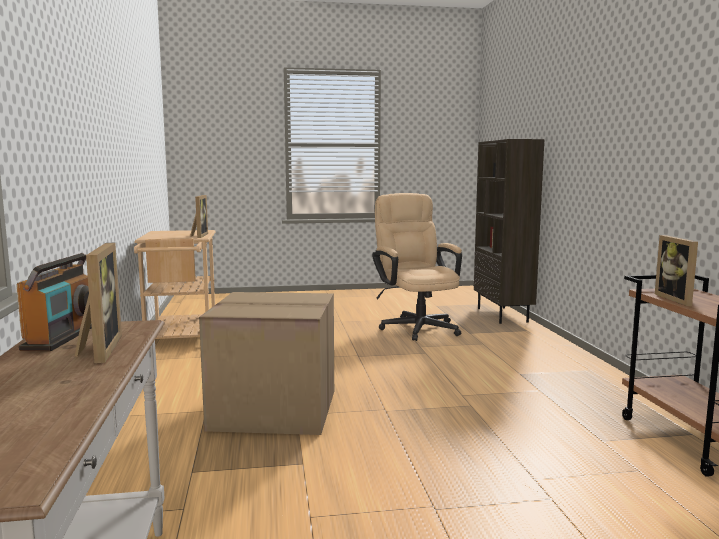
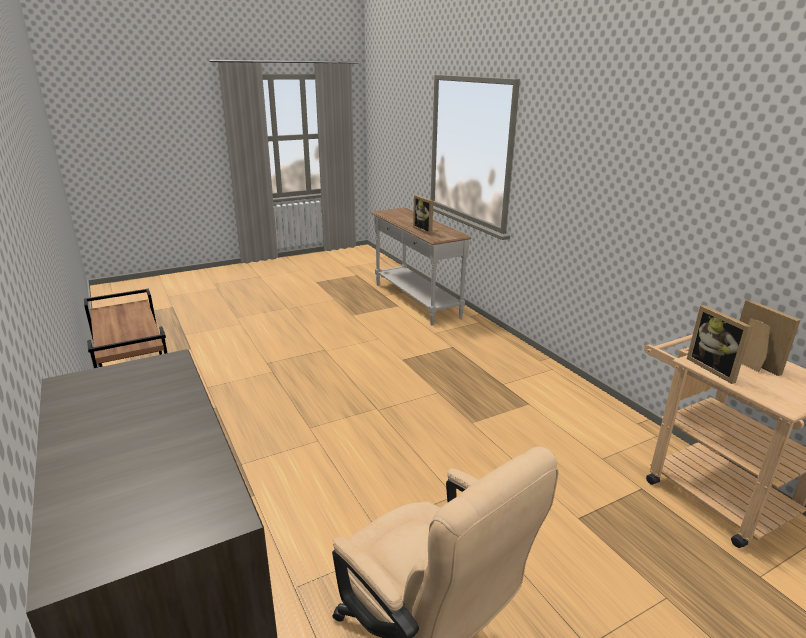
camera: 160 degrees right, 15 degrees up
radio [16,253,92,351] -> none
cardboard box [199,292,334,435] -> none
picture frame [655,235,698,306] -> picture frame moved to [739,300,801,376]

